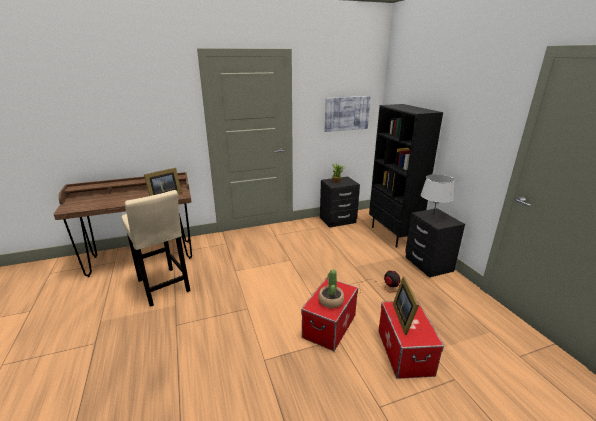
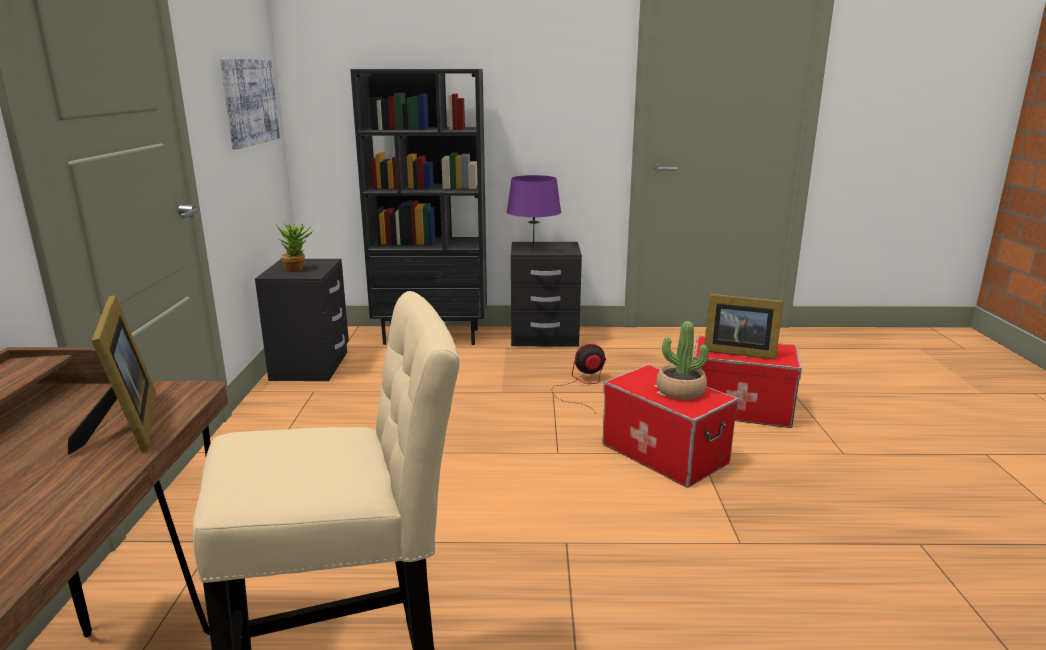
camera: 70 degrees left, 5 degrees down
grey table lamp [421,174,455,215] -> purple table lamp [507,175,561,247]

